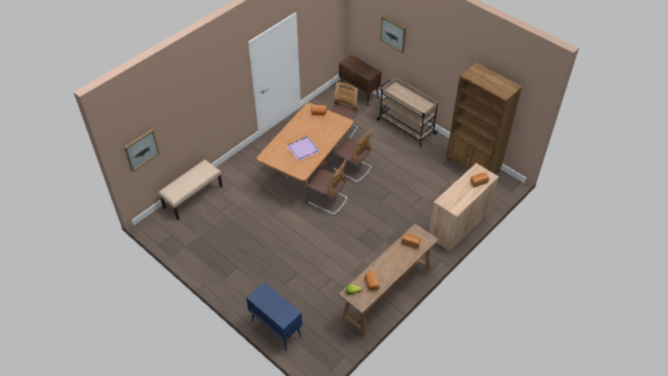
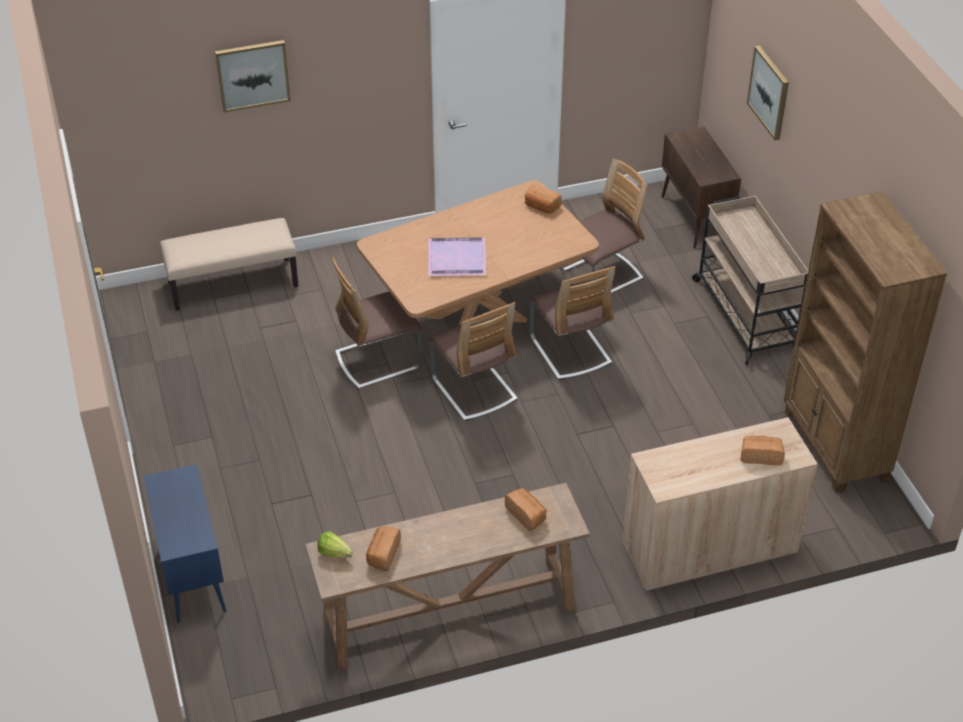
camera: 30 degrees right, 5 degrees down
picture [124,129,159,171] -> picture moved to [215,40,291,113]
none -> chair [332,257,422,389]

